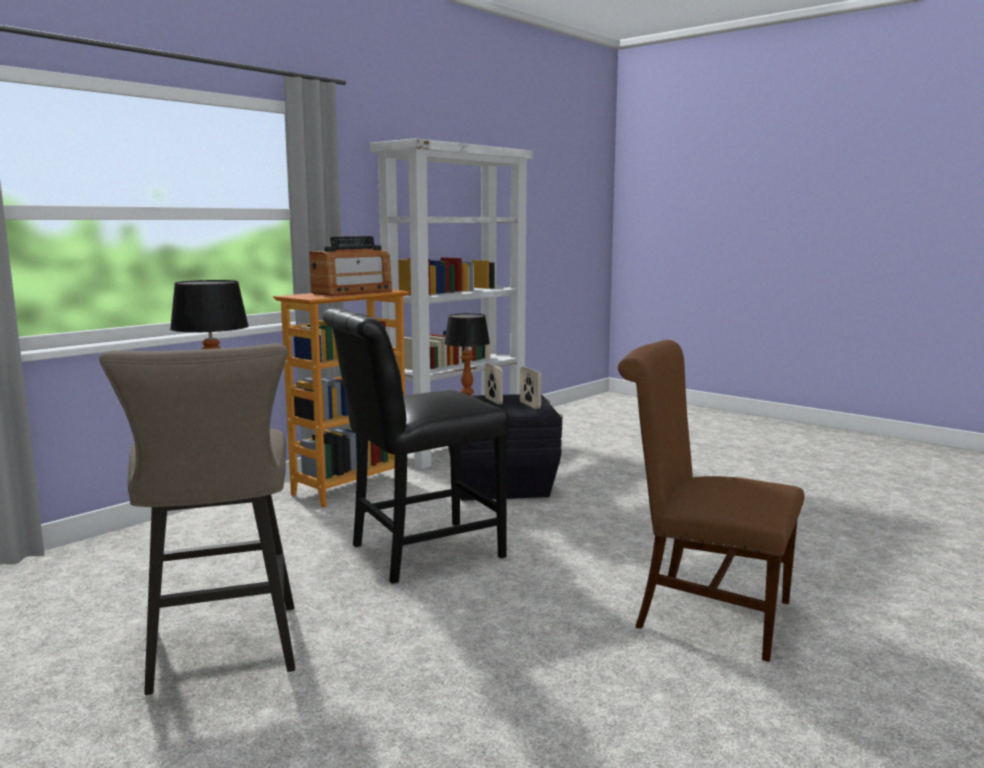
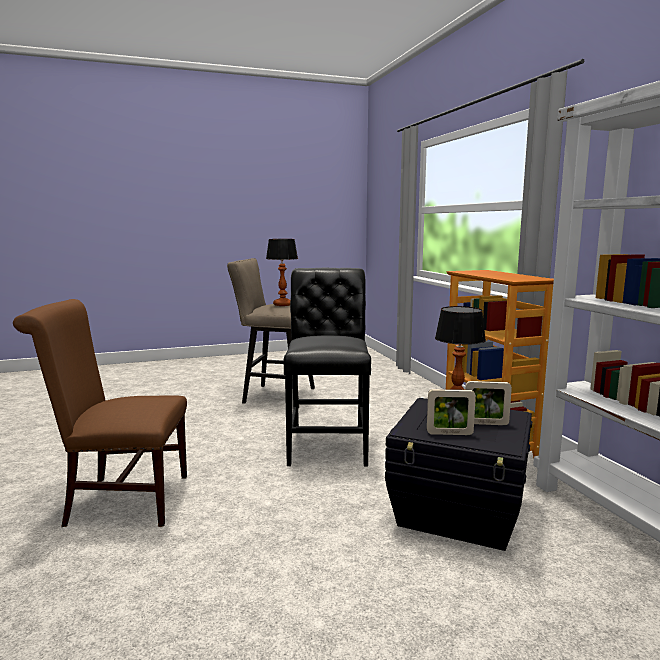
camera: 120 degrees right, 0 degrees up
radio [309,236,392,296] -> none
brown chair [618,340,804,662] -> brown chair turned 150 degrees counterclockwise [13,299,187,527]

